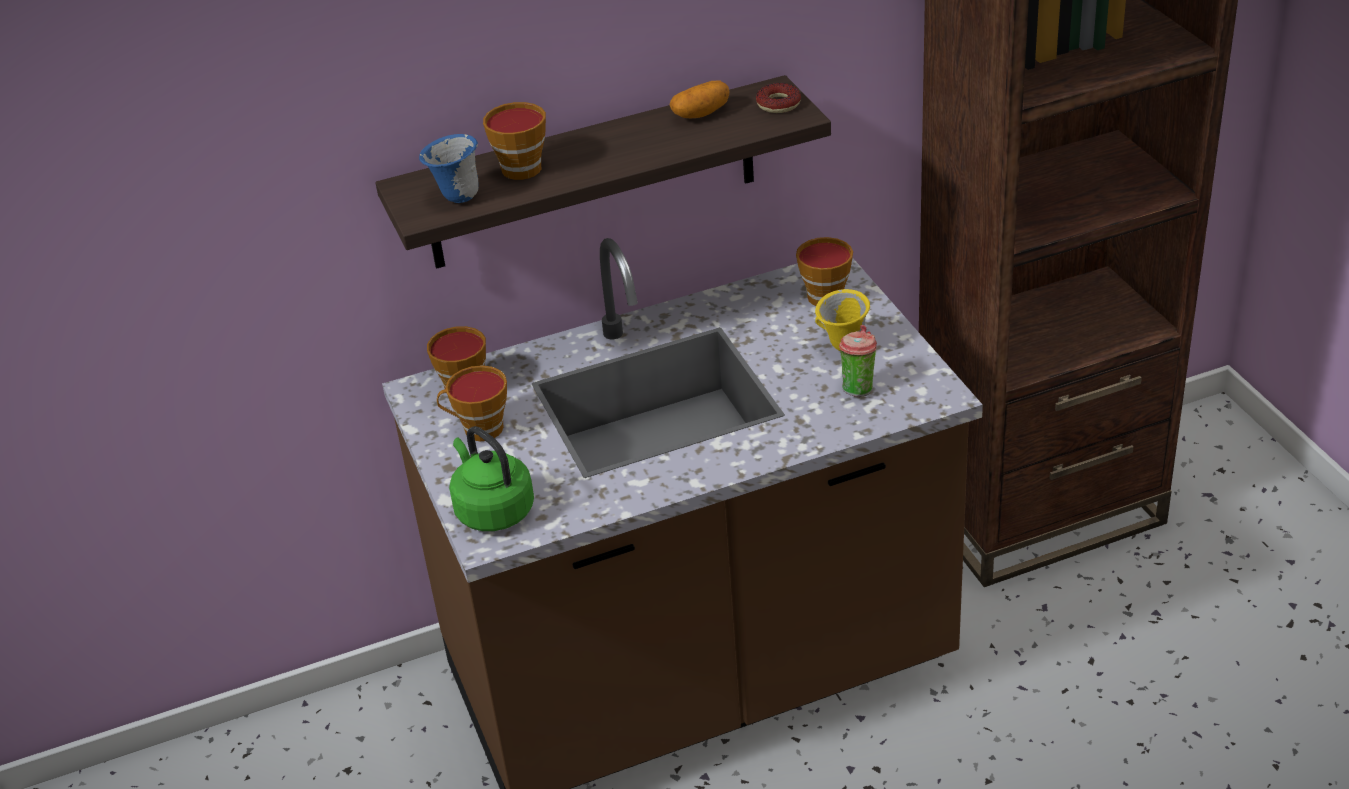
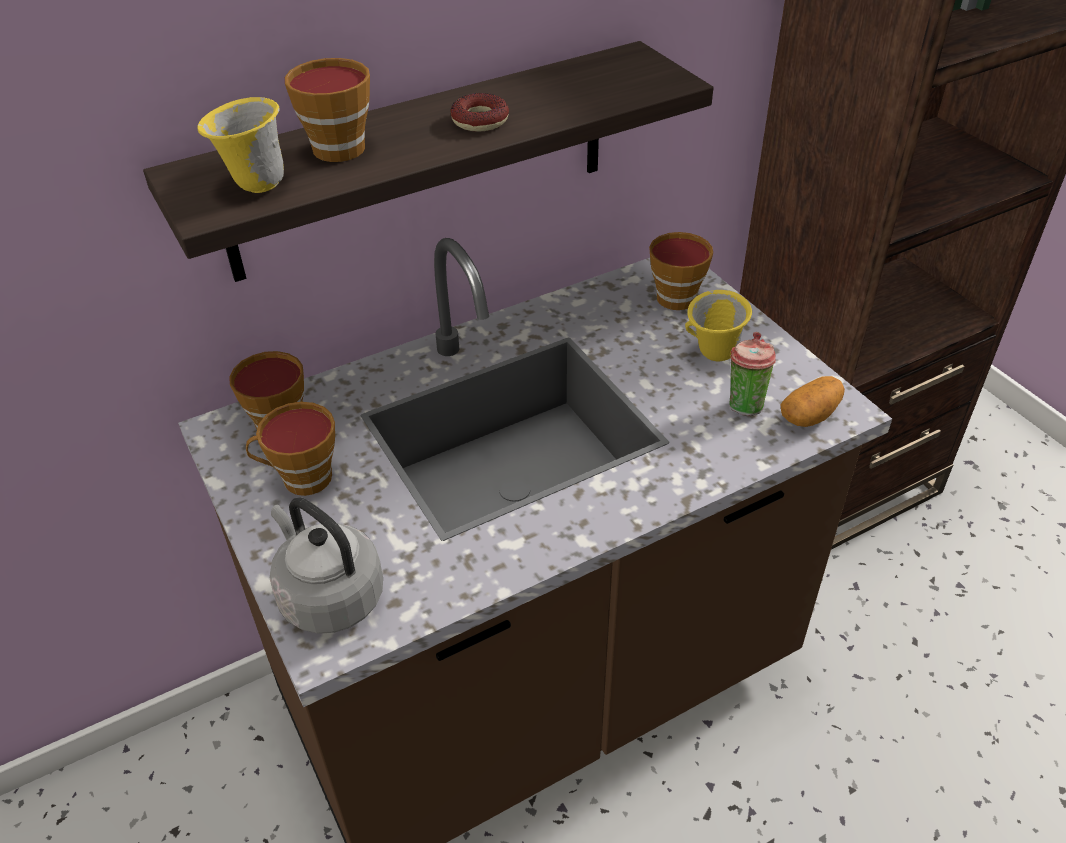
camera: 10 degrees left, 5 degrees up
blue mug [419,134,479,203] -> yellow mug [198,97,284,193]
green kettle [449,426,534,531] -> grey kettle [270,497,383,634]
potato [670,81,729,118] -> potato moved to [780,376,845,427]
donut [756,83,801,113] -> donut moved to [450,93,509,132]

